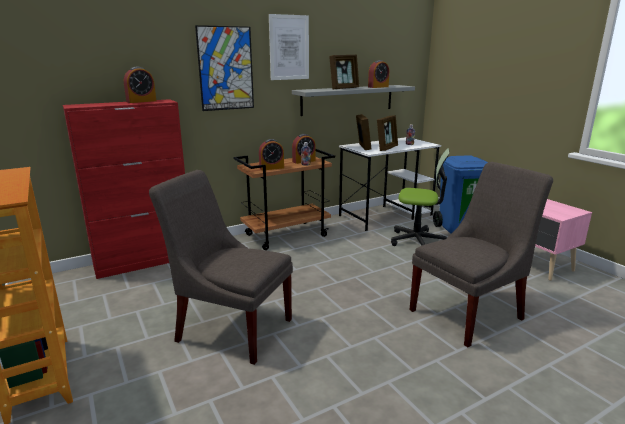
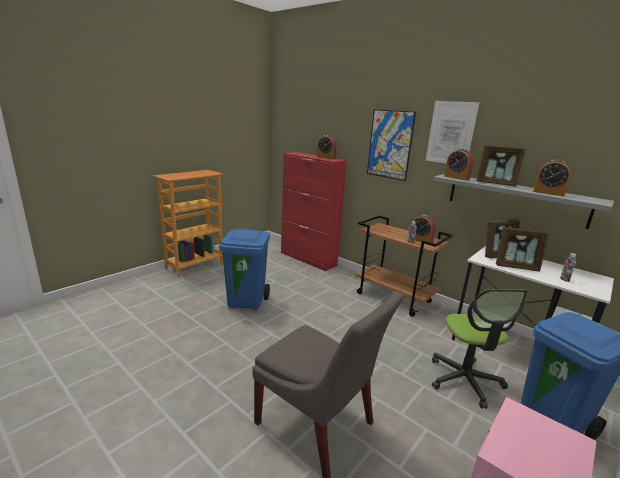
camera: 70 degrees right, 0 degrees up
grey chair [149,170,293,365] -> blue trash can [220,229,270,310]
alarm clock [259,139,284,171] -> alarm clock moved to [444,149,473,181]

